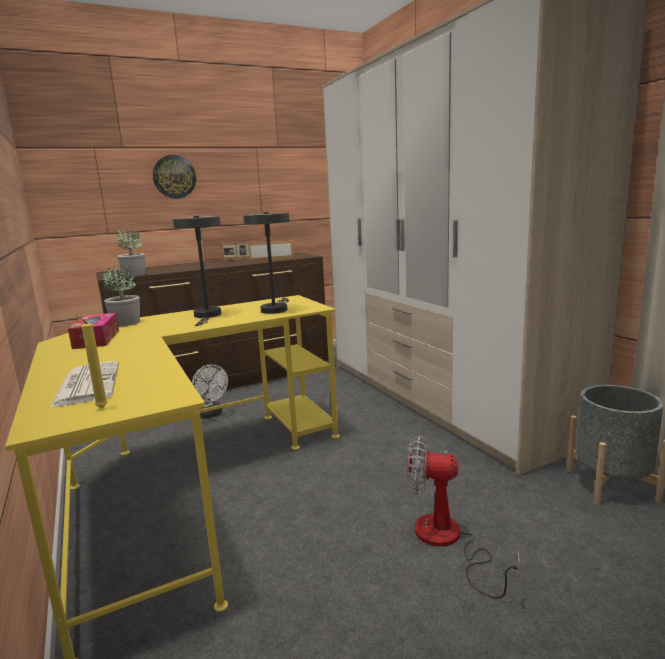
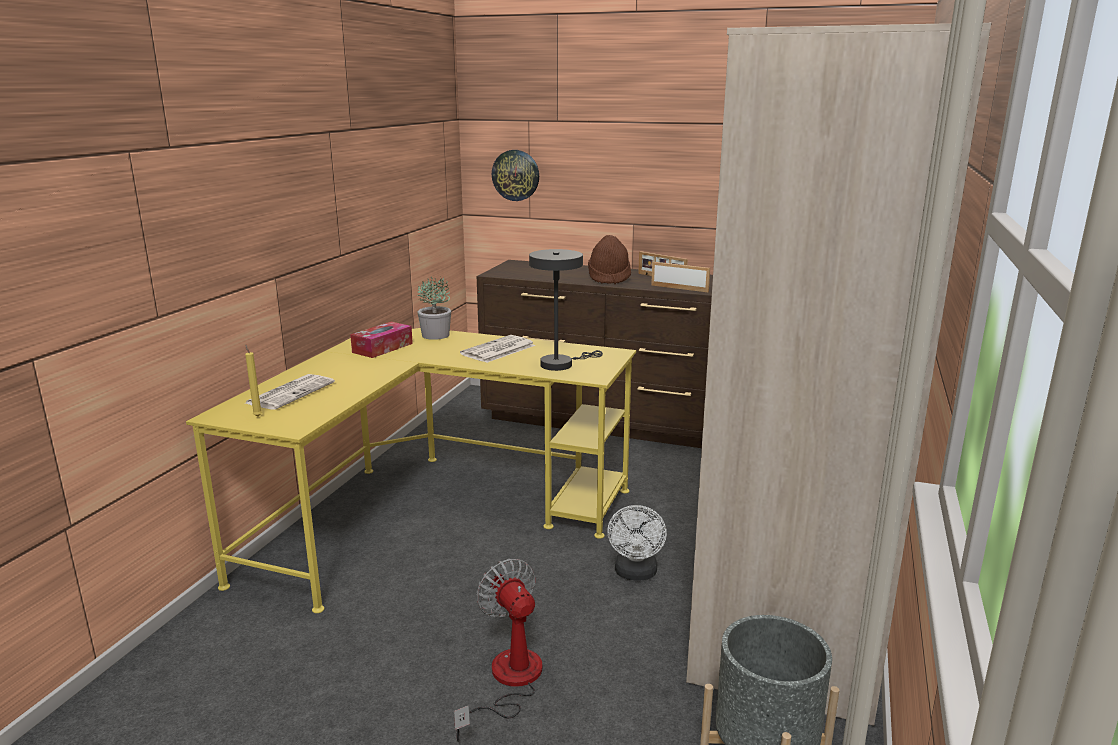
camera: 45 degrees right, 5 degrees up
potted plant [117,228,145,276] -> none
wall clock [153,155,196,199] -> wall clock moved to [492,150,539,201]
grey table lamp [173,216,221,326] -> newspaper [460,335,535,363]
white fan [192,364,228,418] -> white fan moved to [607,505,667,581]
none -> brown hat [588,235,631,284]

